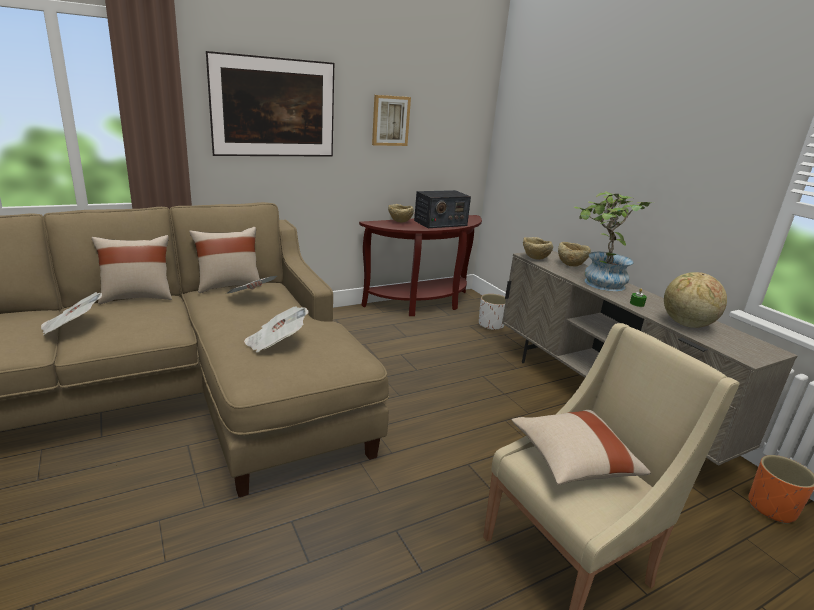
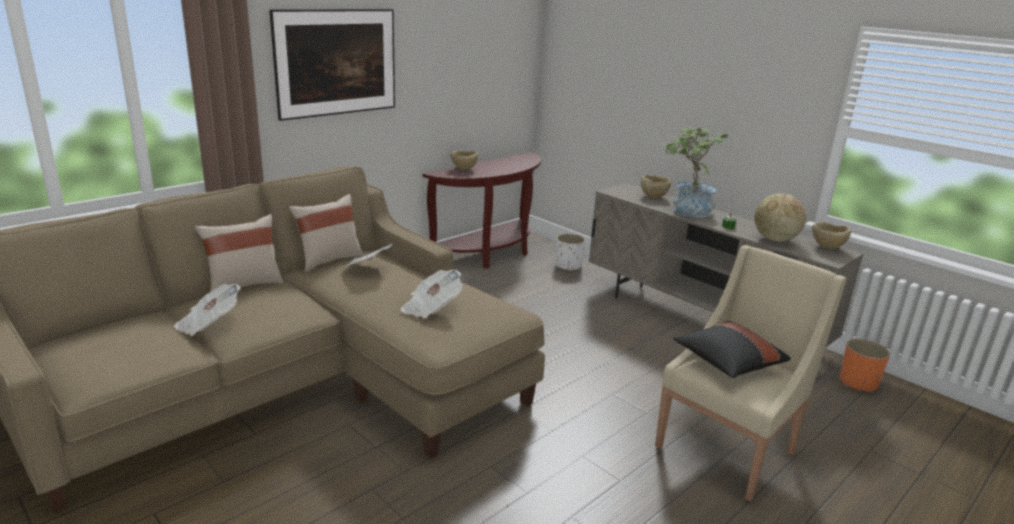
camera: 15 degrees left, 0 degrees up
picture [372,95,411,146] -> none
radio [414,190,471,228] -> none
beige pillow [512,410,651,485] -> black pillow [673,321,791,378]
beige bowl [523,237,553,260] -> beige bowl moved to [812,221,851,249]

